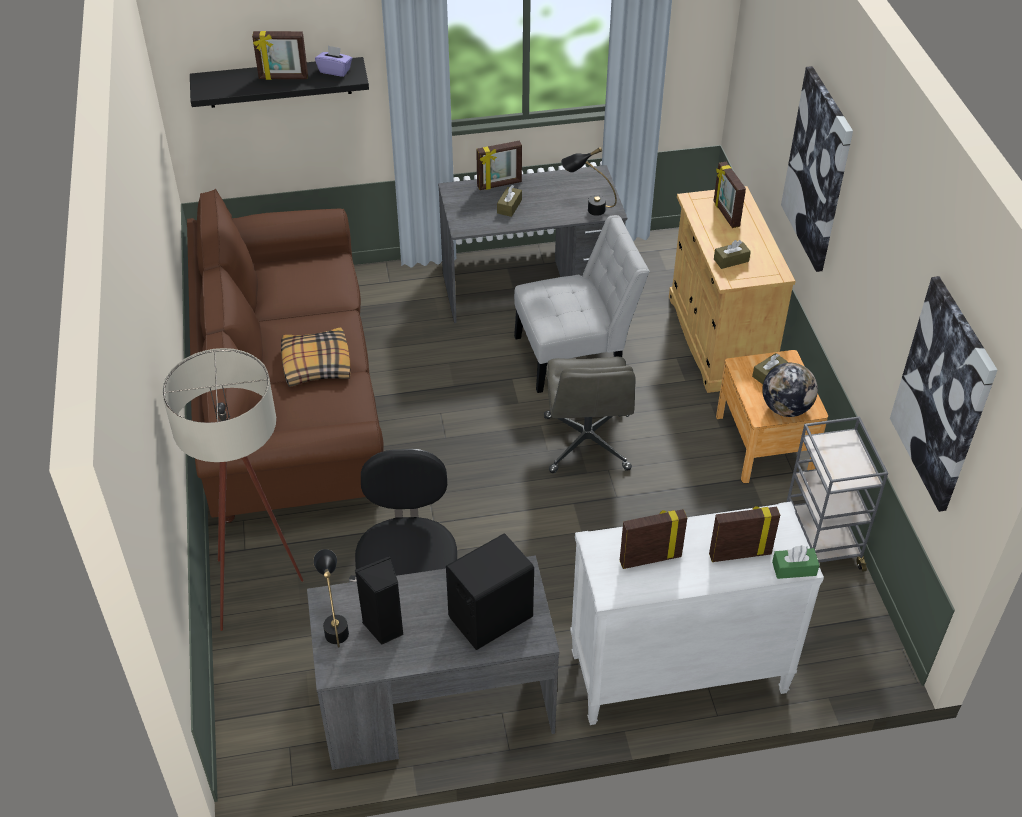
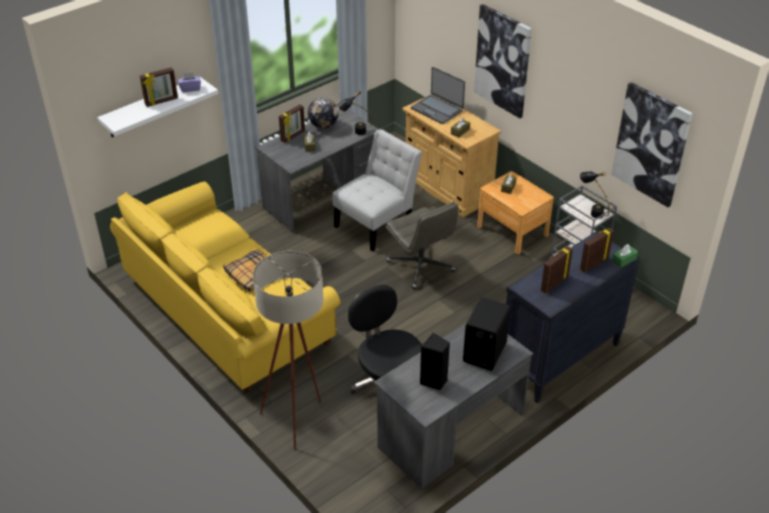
camera: 30 degrees left, 5 degrees down
brown sofa [187,189,384,523] -> yellow sofa [110,181,341,392]
black shelf [190,57,369,108] -> white shelf [97,77,218,137]
black table lamp [313,549,349,648] -> black table lamp moved to [580,171,610,219]
white dresser [570,502,824,725] -> black dresser [506,231,640,403]
picture frame [714,162,746,228] -> laptop [411,67,465,124]
globe [762,363,818,417] -> globe moved to [308,97,338,128]

